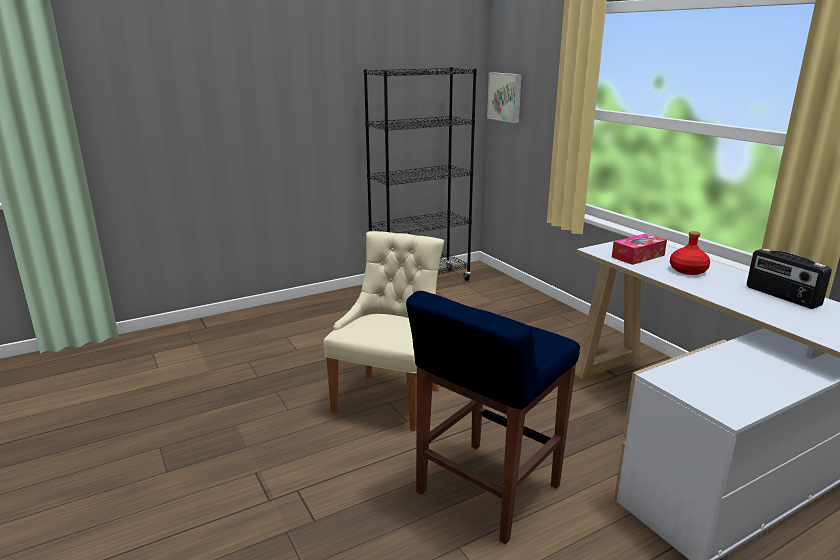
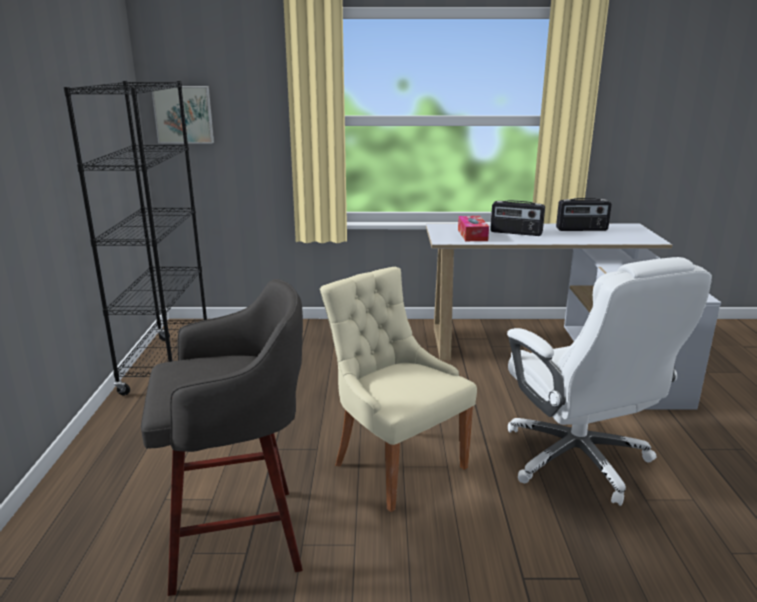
camera: 60 degrees left, 0 degrees up
blue stool [406,291,580,544] -> white office chair [507,257,712,506]
red bottle [670,231,710,275] -> radio [490,200,545,236]
none -> grey stool [141,279,303,596]

